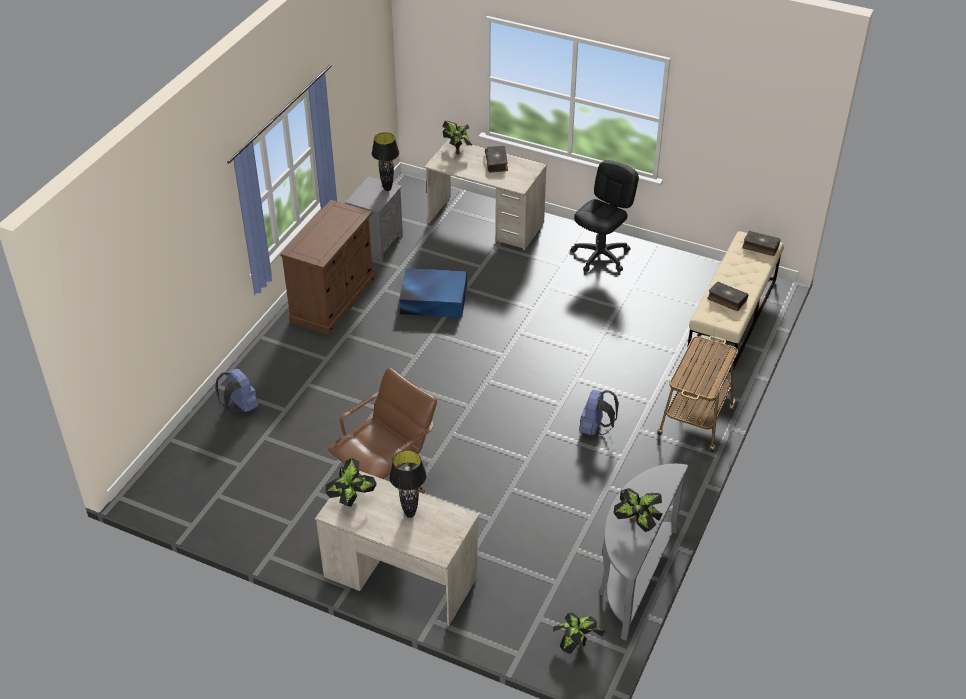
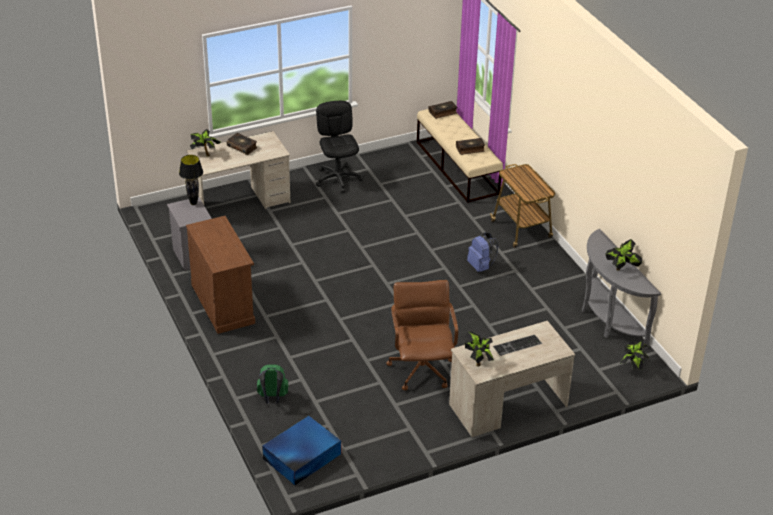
camera: 50 degrees left, 5 degrees down
blue backpack [215,369,259,415] -> green backpack [257,365,288,404]
black table lamp [389,450,427,518] -> keyboard [493,335,542,356]
blue storage box [399,268,467,318] -> blue storage box moved to [262,416,341,485]

